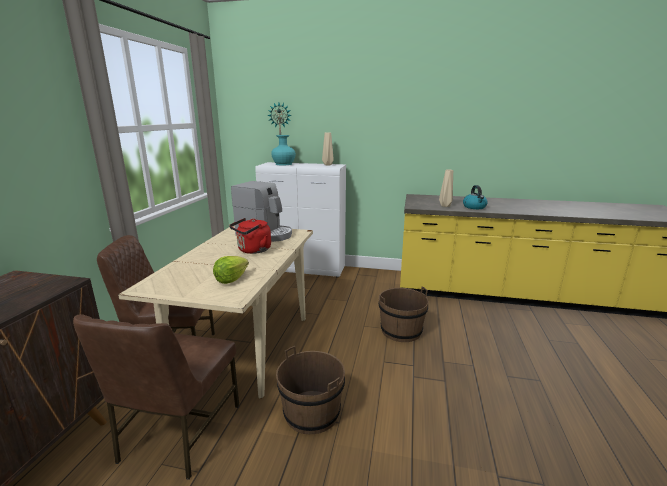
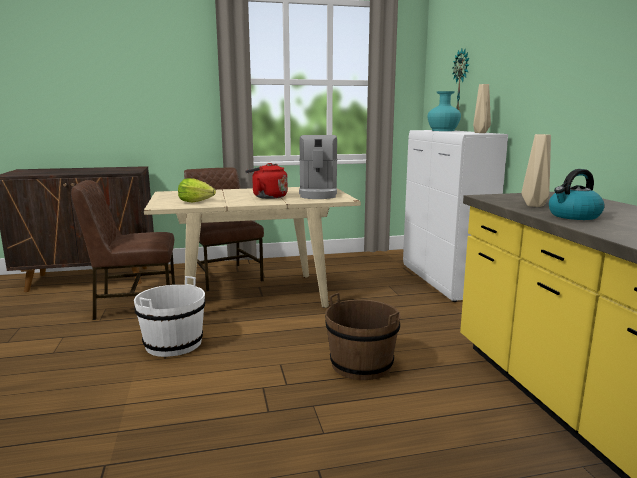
camera: 65 degrees right, 5 degrees down
brown bucket [276,346,345,434] -> white bucket [134,276,205,357]

